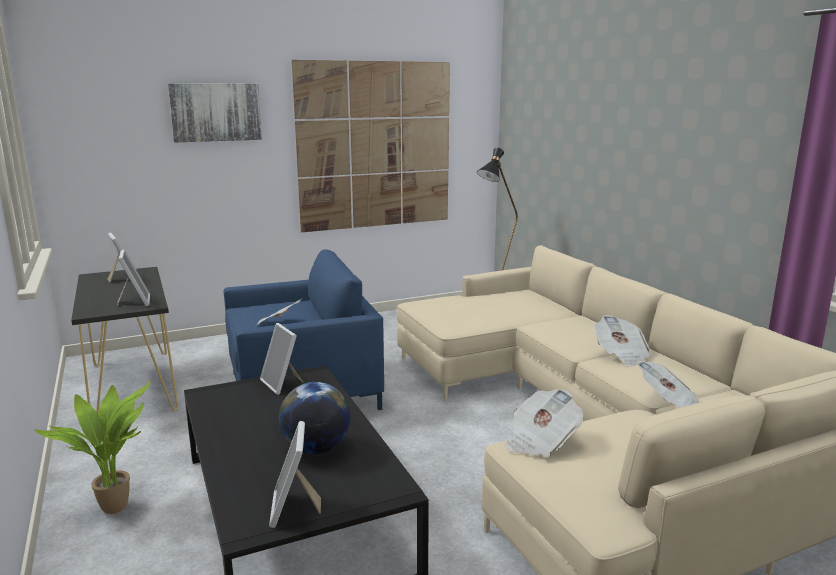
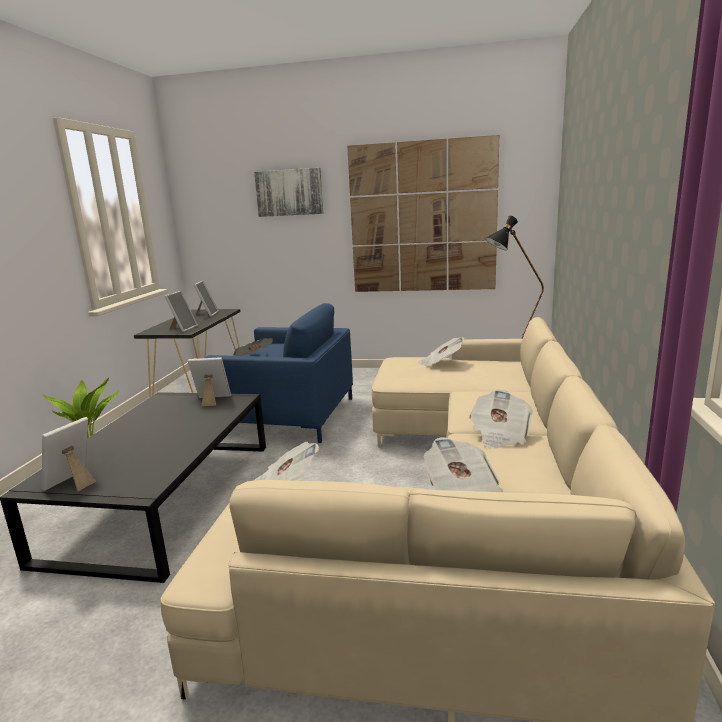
camera: 35 degrees right, 0 degrees up
picture frame [260,323,303,395] -> picture frame turned 90 degrees clockwise [188,357,231,406]
globe [279,382,350,454] -> none
none -> newspaper [418,337,465,367]

